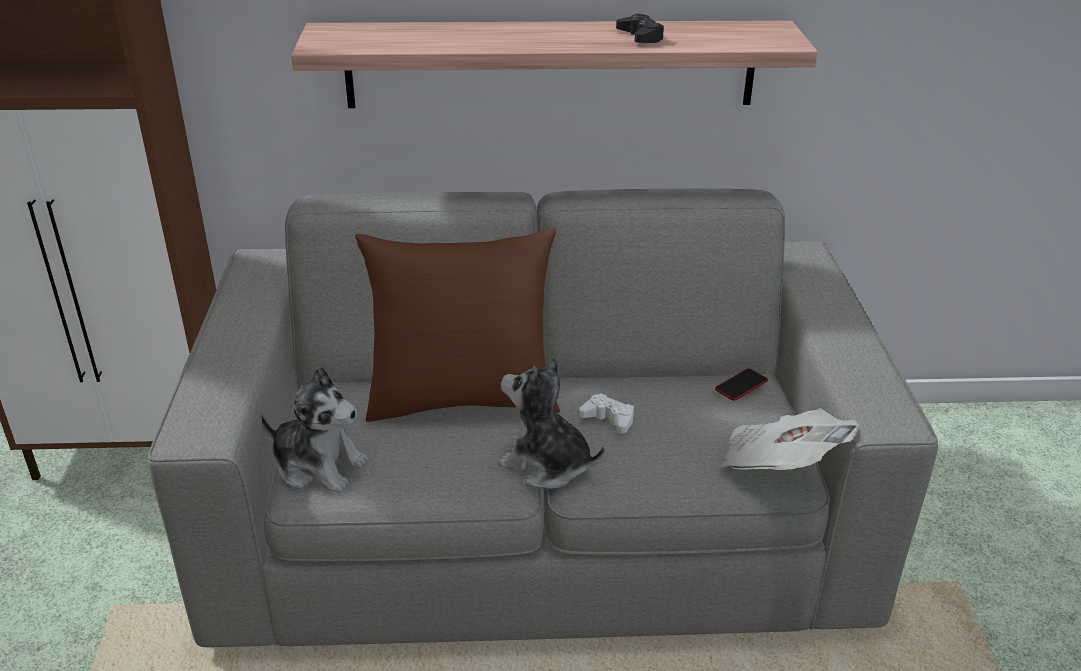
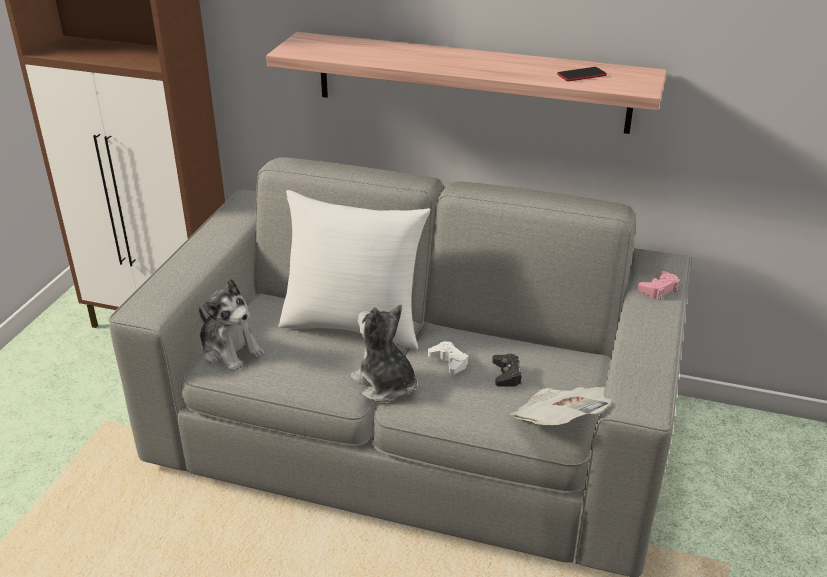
camera: 20 degrees right, 0 degrees up
brown pillow [355,228,560,422] -> white pillow [278,190,431,350]
black game controller [616,13,664,43] -> black game controller moved to [492,354,522,387]
phone [715,368,768,401] -> phone moved to [557,67,607,81]
none -> pink game controller [637,271,680,300]

